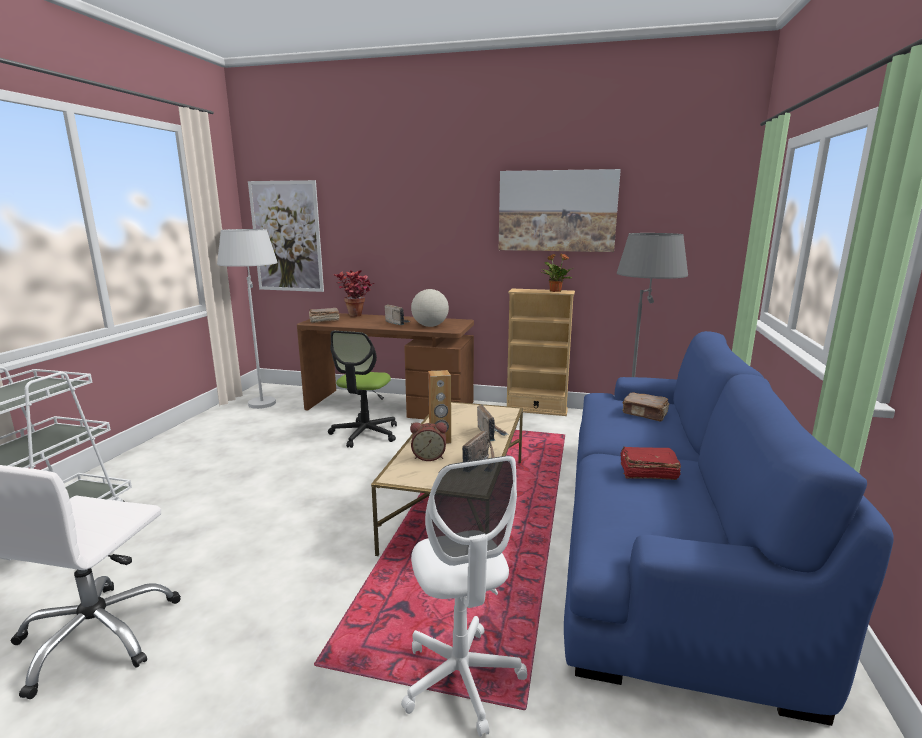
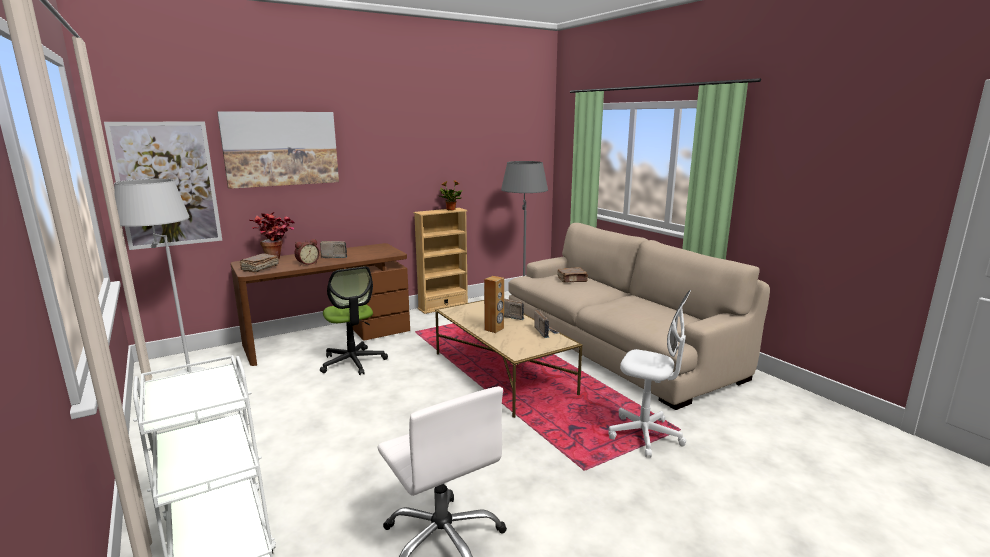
camera: 45 degrees left, 0 degrees up
alarm clock [410,422,447,461] -> alarm clock moved to [294,239,320,266]
globe [411,289,449,327] -> none
picture [499,169,621,252] -> picture moved to [217,111,339,189]
blue sofa [564,331,893,726] -> beige sofa [508,223,770,410]
red book [620,447,681,480] -> none

